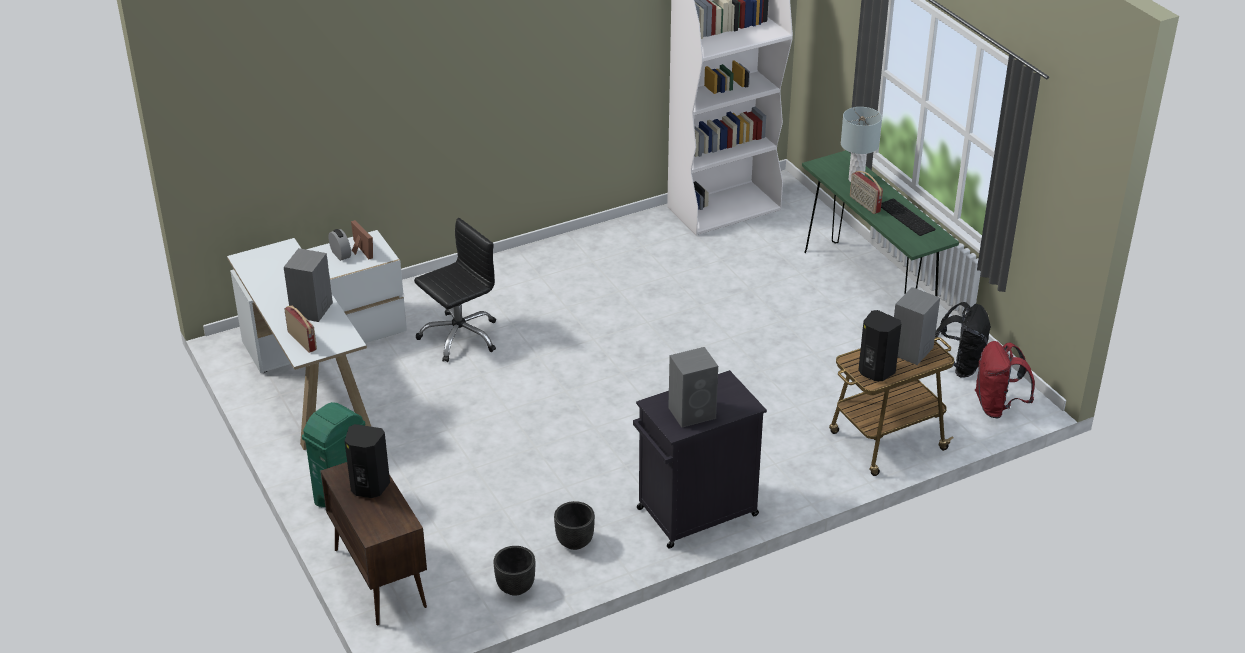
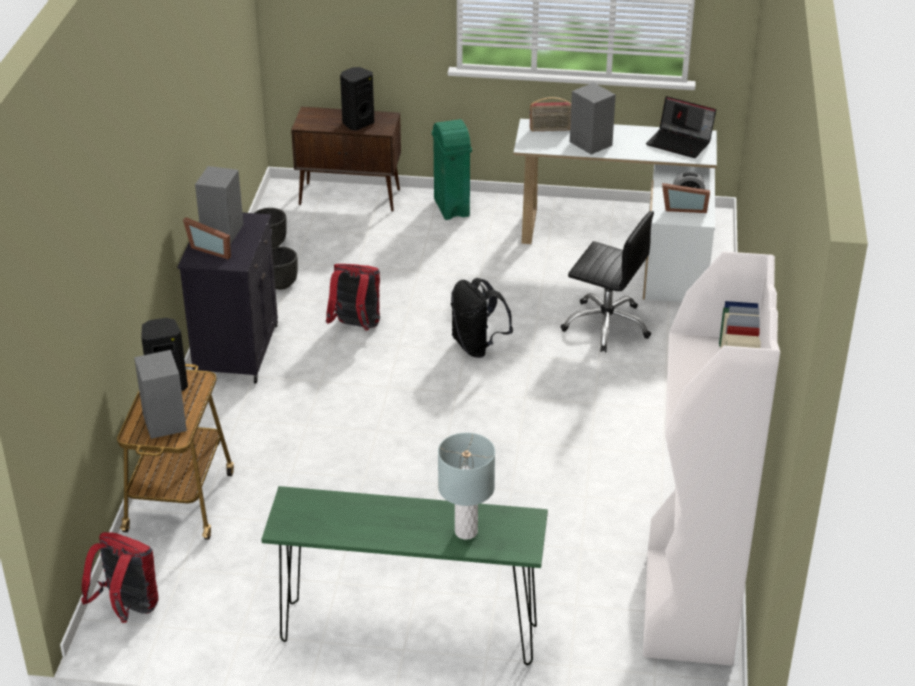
camera: 125 degrees right, 0 degrees up
black office chair [414,218,496,362] -> black office chair turned 60 degrees counterclockwise [560,211,654,352]
radio [850,171,883,214] -> none
keyboard [881,198,935,236] -> none
black backpack [935,302,991,378] -> black backpack moved to [451,278,513,358]
none -> picture frame [183,217,231,259]
none -> red backpack [326,264,380,330]
none -> laptop [646,96,716,158]

